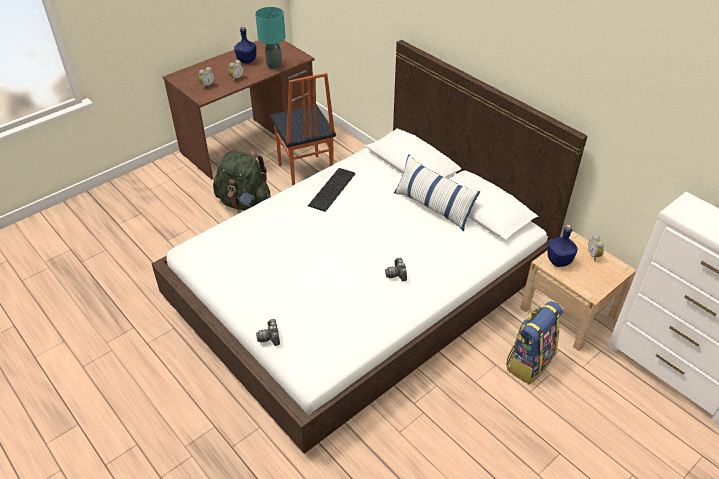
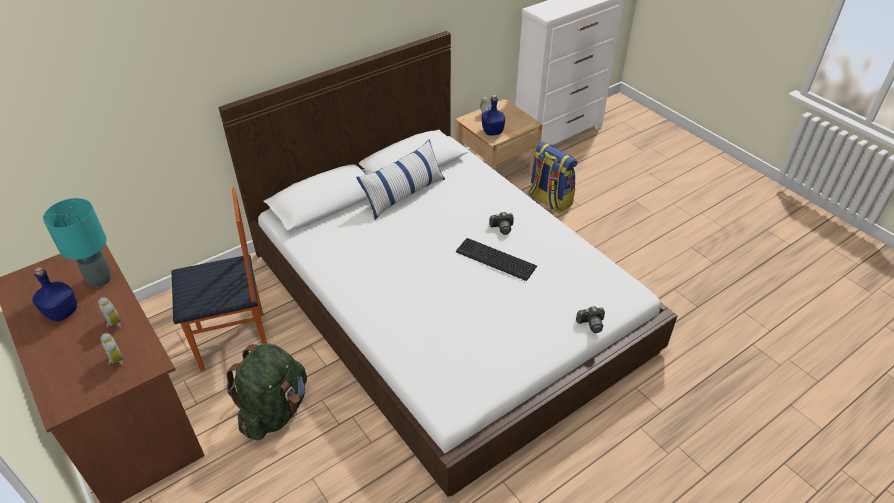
camera: 85 degrees left, 0 degrees up
keyboard [308,168,356,212] -> keyboard moved to [456,238,537,281]

